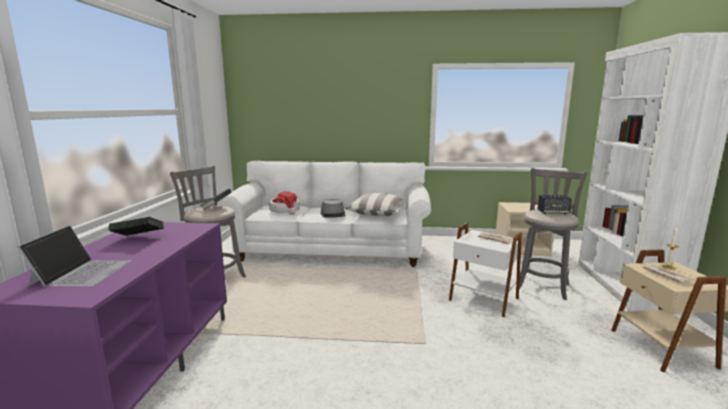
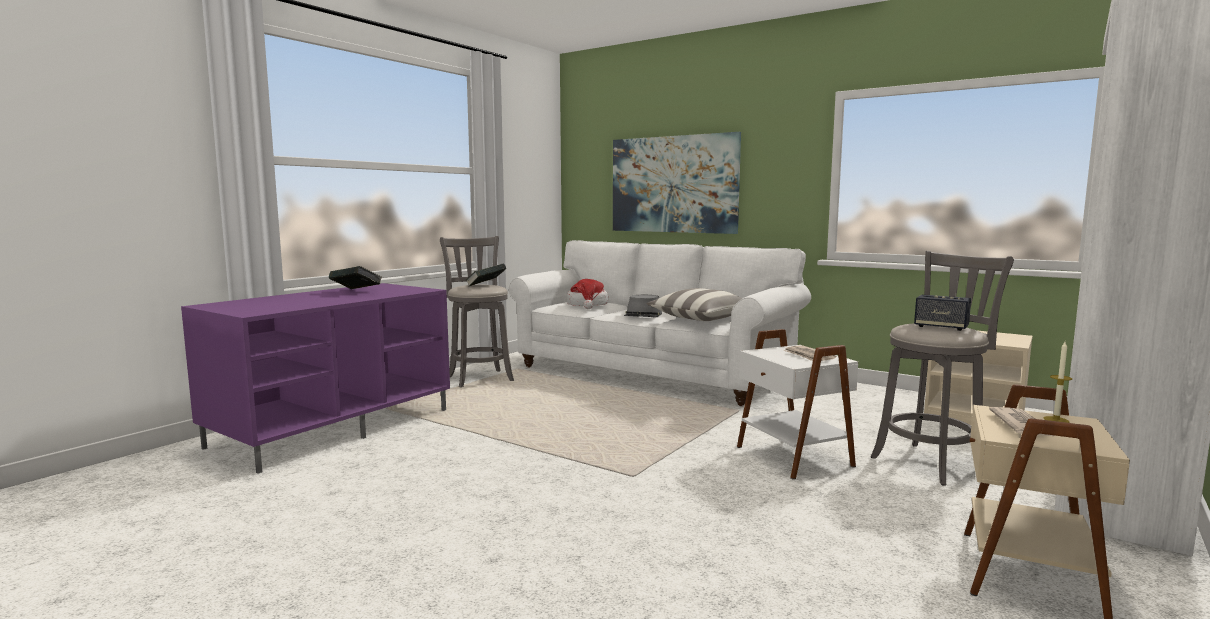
camera: 30 degrees right, 5 degrees down
laptop [17,225,131,287] -> none
none -> picture [613,132,741,234]

